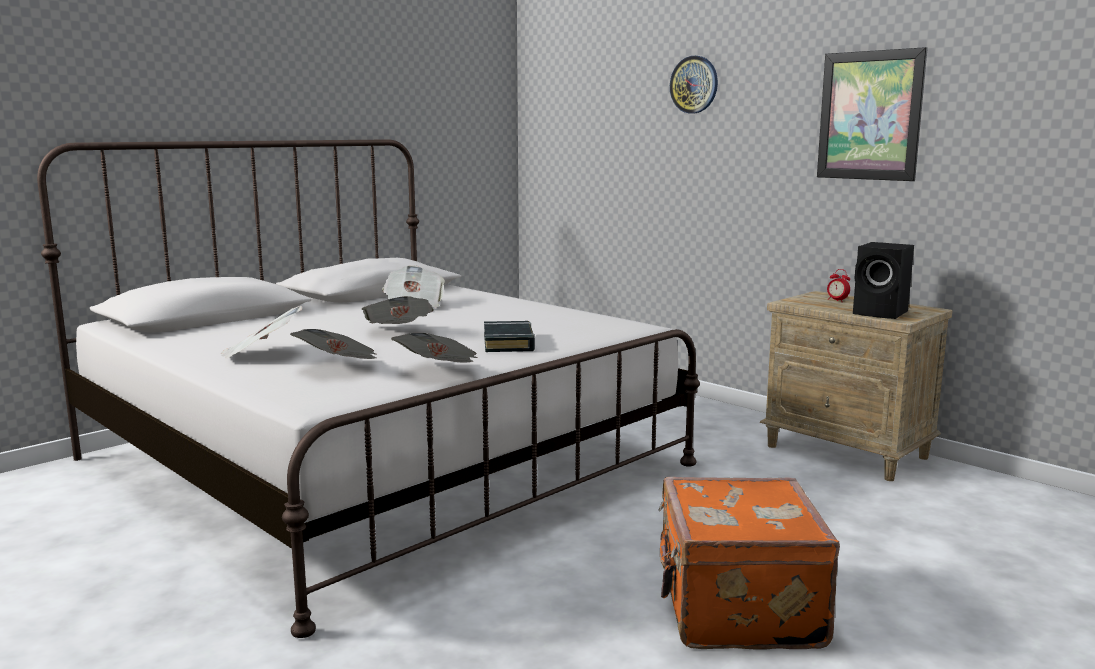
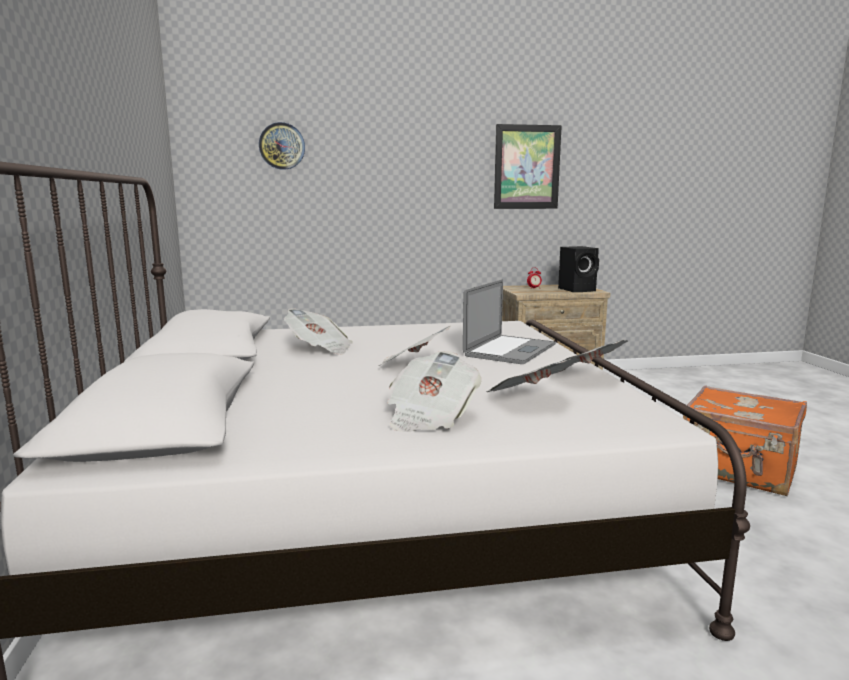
camera: 55 degrees left, 0 degrees up
black book [484,321,535,352] -> laptop [463,279,556,364]
wall clock [670,56,718,113] -> wall clock moved to [259,122,305,170]

